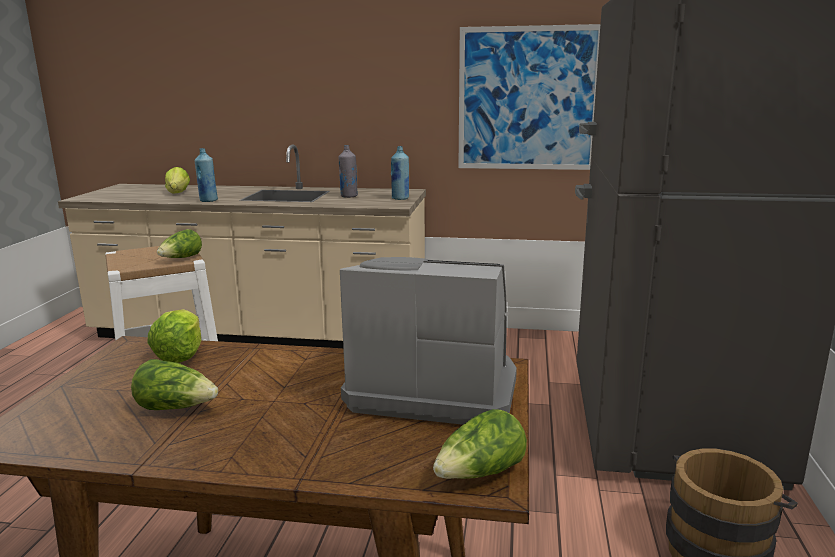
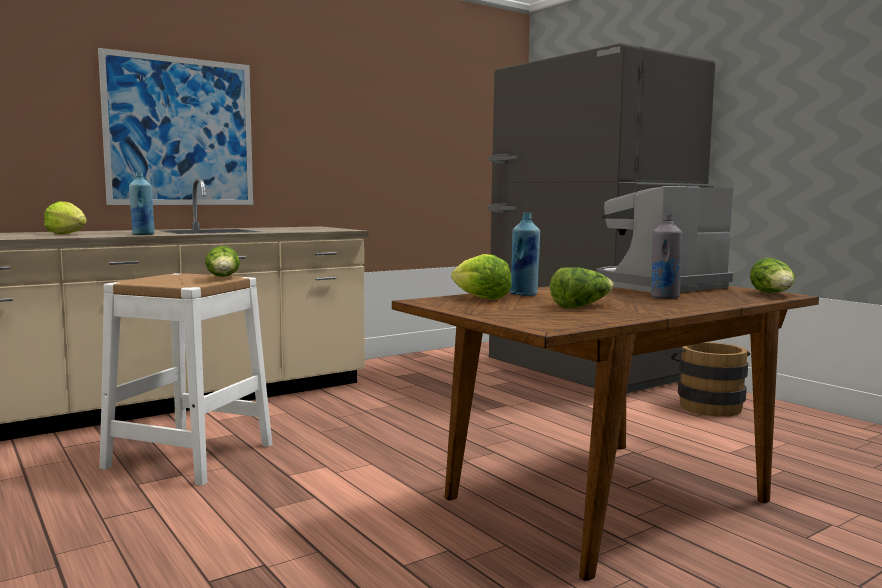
camera: 45 degrees left, 10 degrees down
grey bottle [339,145,358,198] -> grey bottle moved to [651,214,682,299]
blue bottle [391,146,409,200] -> blue bottle moved to [510,213,540,296]
picture [459,24,600,170] -> picture moved to [98,48,253,205]

